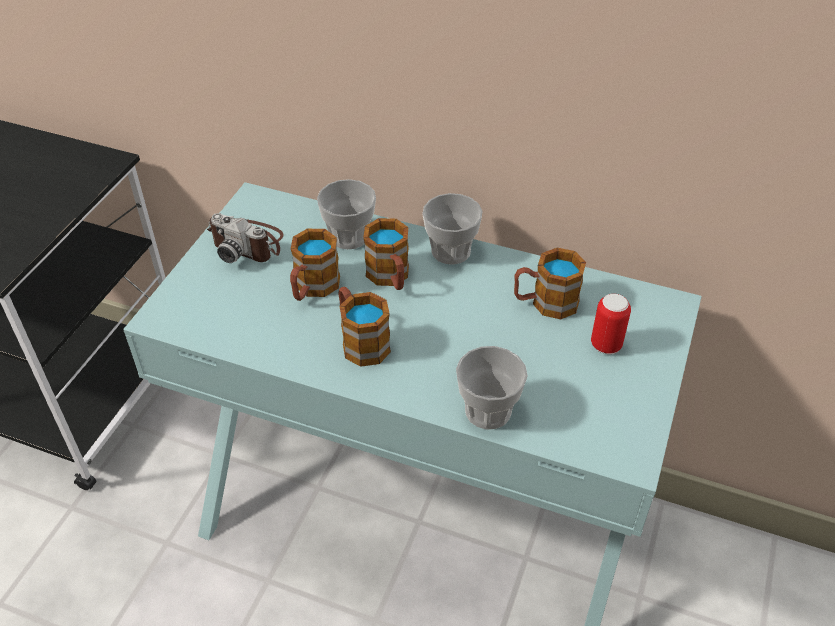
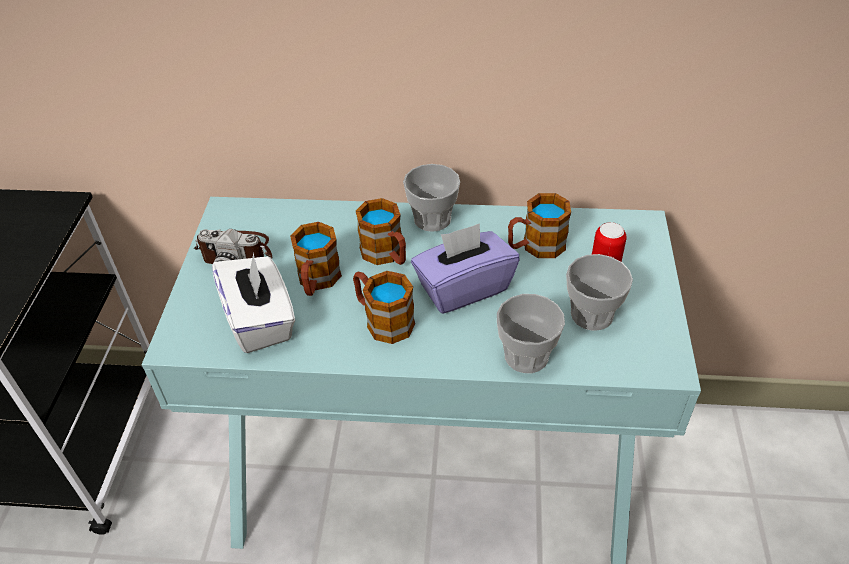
camera: 15 degrees left, 0 degrees up
cup [317,179,376,249] -> cup moved to [566,254,633,331]
none -> white tissue box [212,253,295,353]
none -> purple tissue box [411,223,520,314]

